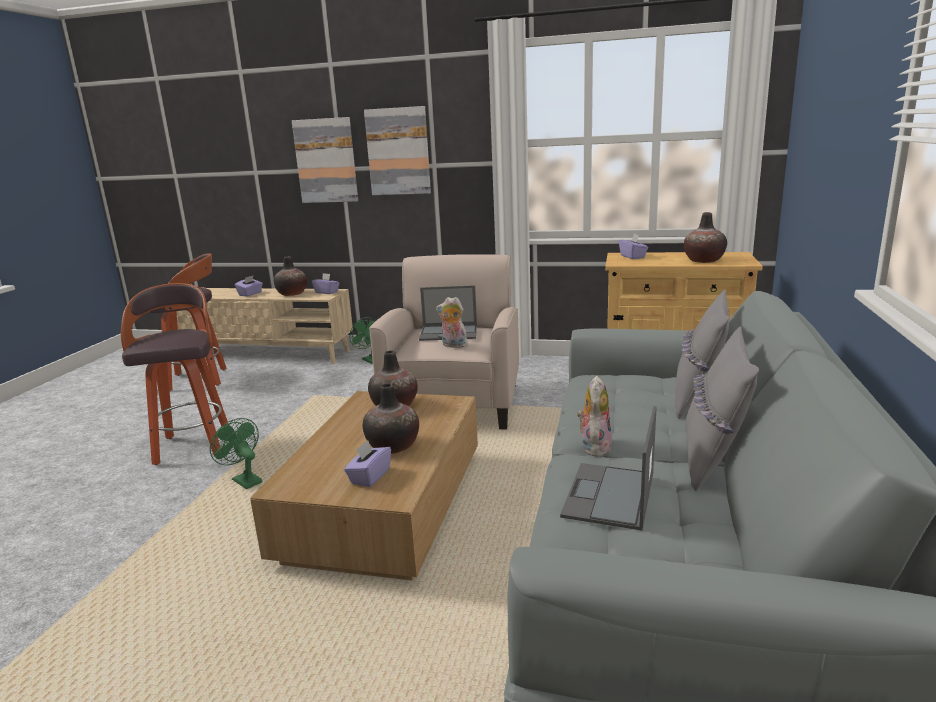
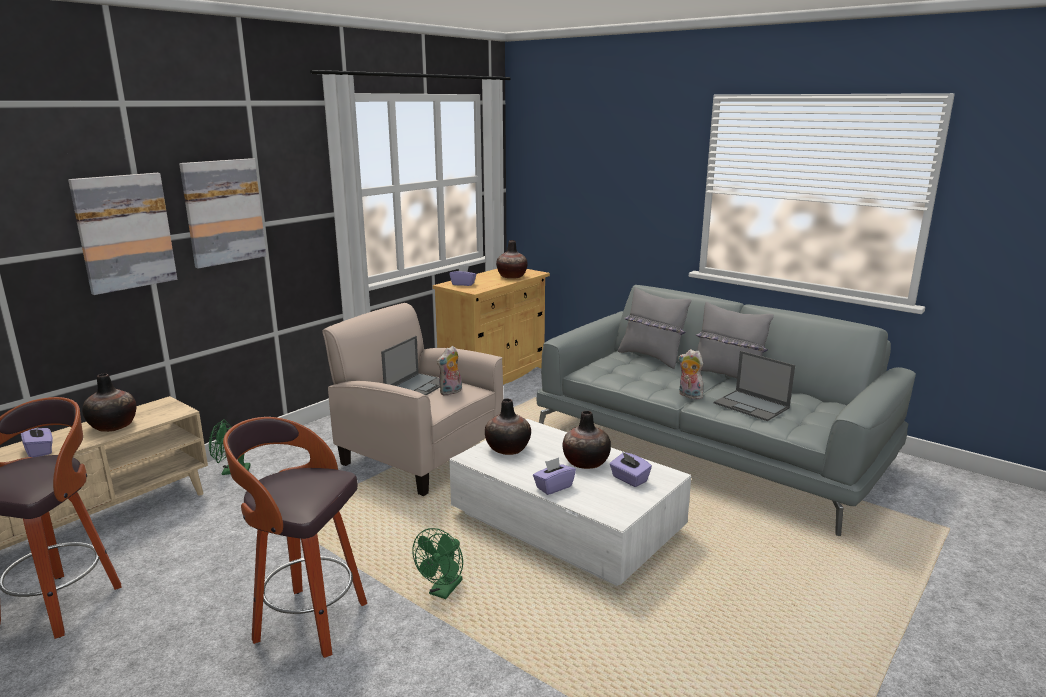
camera: 65 degrees left, 0 degrees up
green fan [210,418,262,489] -> green fan turned 45 degrees counterclockwise [412,528,463,599]
brown coffee table [250,391,478,580] -> white coffee table [449,419,691,586]
purple tissue box [312,273,339,294] -> purple tissue box moved to [533,457,576,495]

